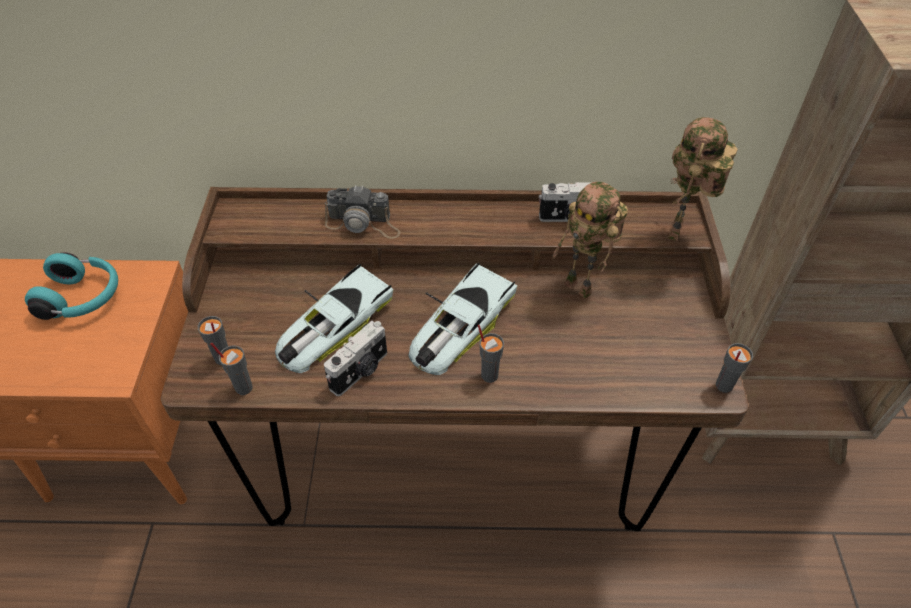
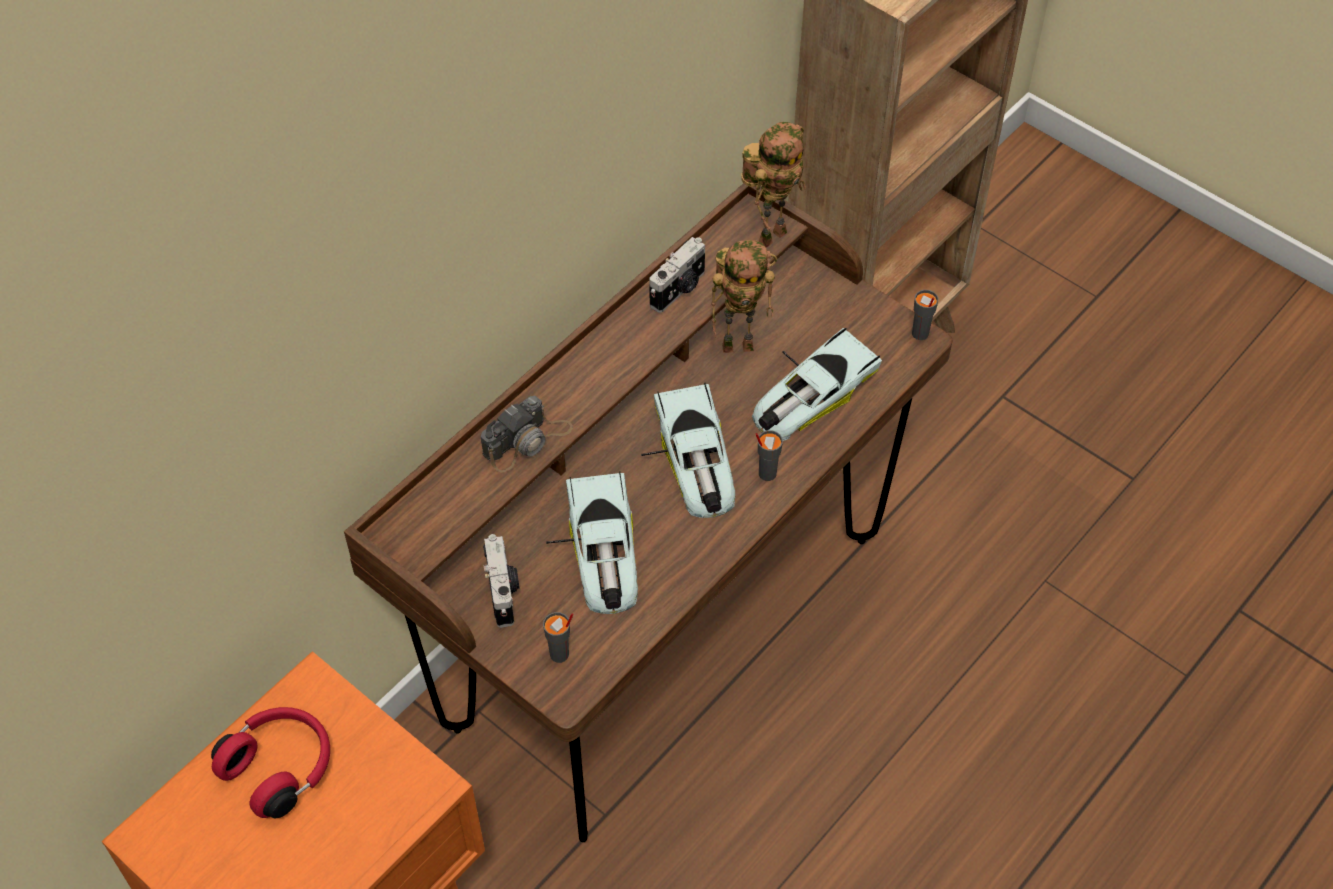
camera: 50 degrees left, 5 degrees up
turquoise headphones [25,252,118,320] -> red headphones [211,707,330,818]
grey cup [210,342,253,395] -> none
camera [324,321,387,396] -> camera moved to [483,534,520,628]
toy robot [668,117,738,241] -> toy robot turned 105 degrees counterclockwise [742,122,806,248]
none -> toy car [752,328,882,441]

